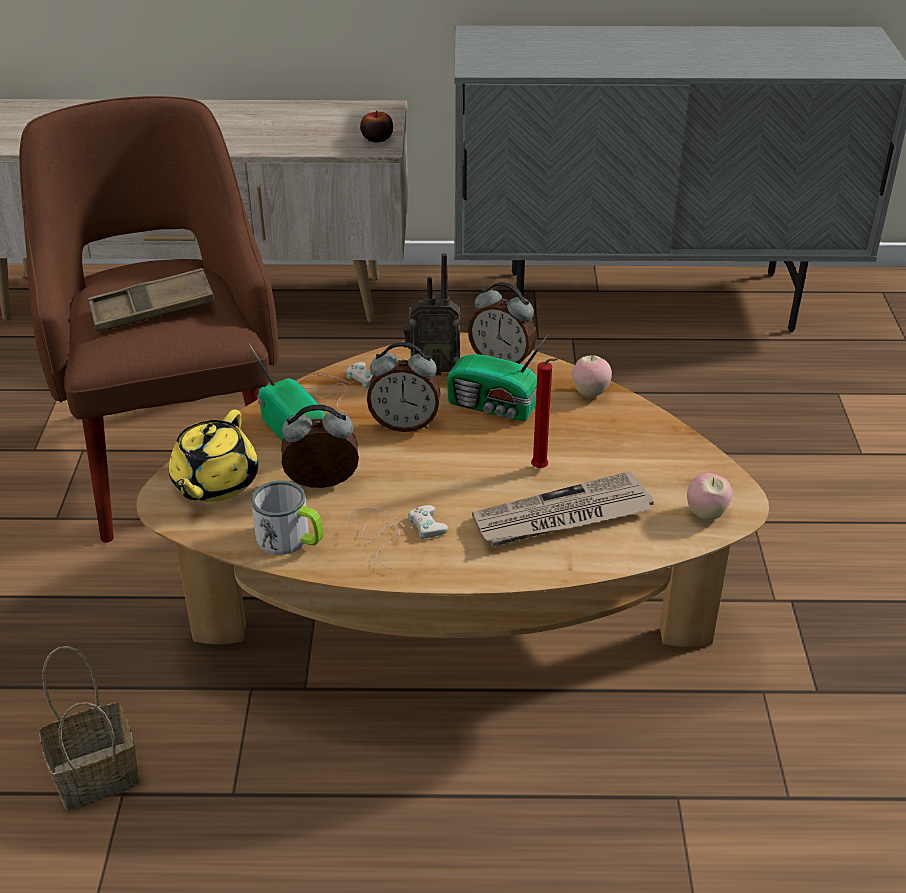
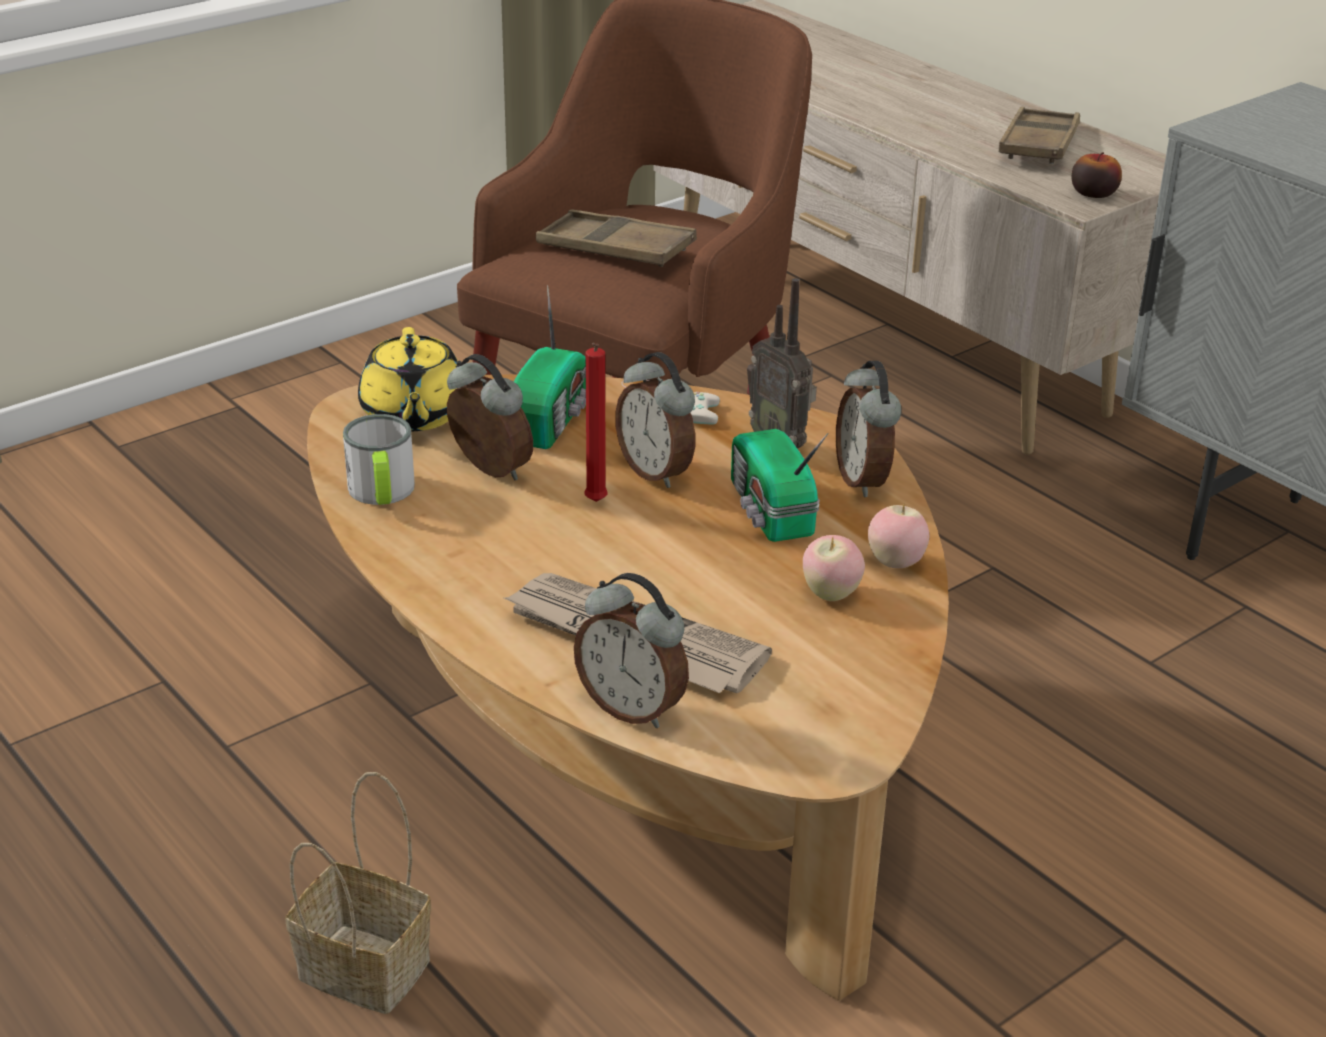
camera: 50 degrees right, 5 degrees down
basket [39,646,140,810] -> basket moved to [285,772,431,1014]
yellow teapot [169,410,258,502] -> yellow teapot turned 75 degrees counterclockwise [358,327,458,431]
white game controller [347,505,448,569] -> none
red candle [531,358,558,469] -> red candle moved to [584,343,608,502]
apple [687,473,732,520] -> apple moved to [803,535,865,601]
none -> alarm clock [574,573,689,728]
none -> brown tray [999,107,1080,164]

